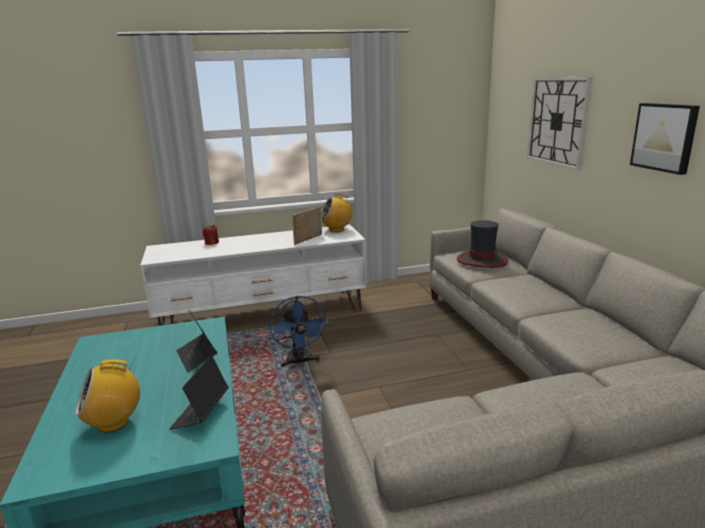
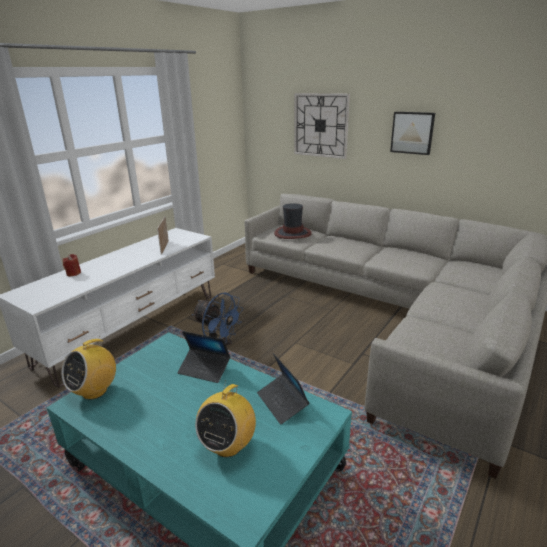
camera: 40 degrees left, 5 degrees up
radio [321,193,352,232] -> radio moved to [61,336,116,400]

